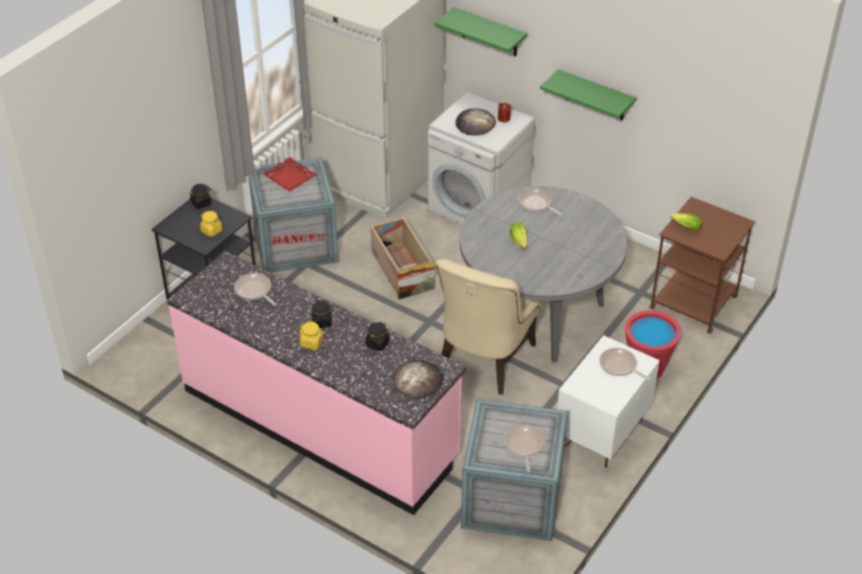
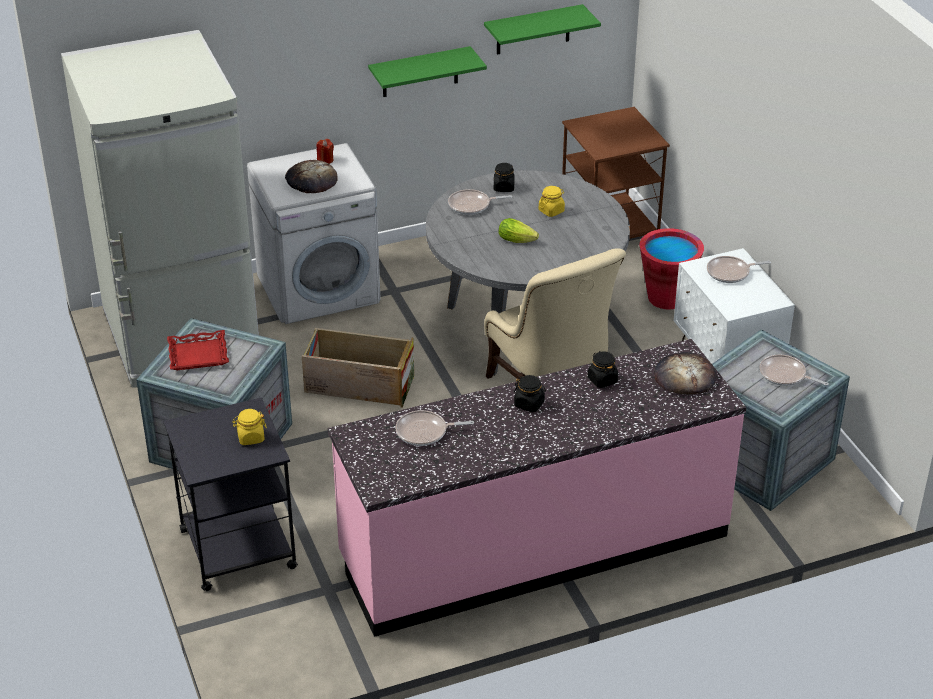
camera: 55 degrees left, 5 degrees down
black jar [190,184,212,209] -> black jar moved to [494,163,515,192]
yellow jar [299,322,324,350] -> yellow jar moved to [539,186,565,217]
green shelf [434,7,528,56] -> green shelf moved to [484,4,601,55]
lettuce [670,213,702,230] -> none

